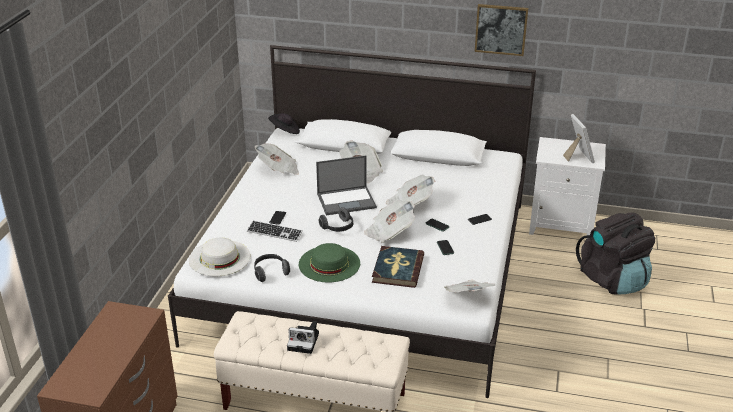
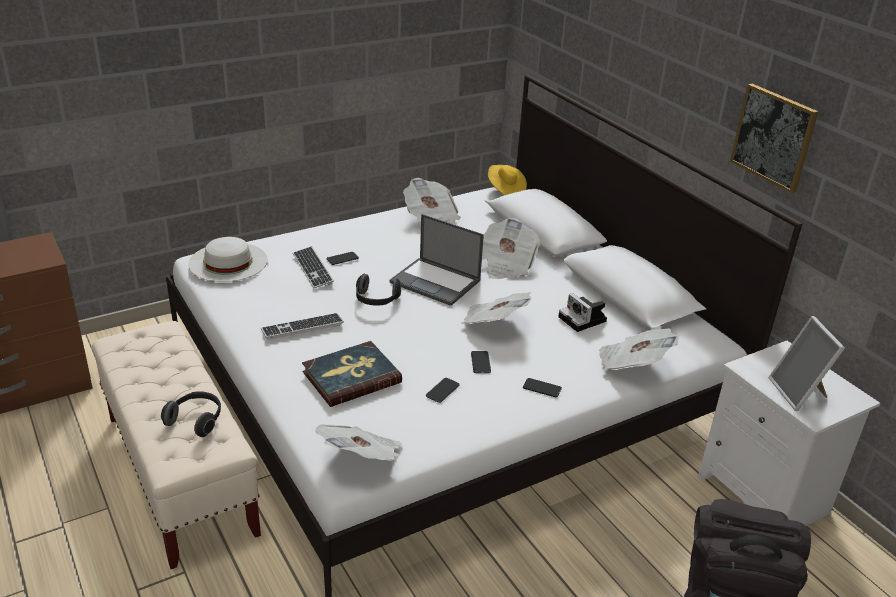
camera: 45 degrees right, 0 degrees up
headphones [254,254,290,282] -> headphones moved to [161,391,221,437]
black hat [268,113,300,134] -> yellow hat [488,165,527,195]
camera [287,321,319,354] -> camera moved to [558,293,607,332]
green hat [299,243,360,282] -> keyboard [261,313,344,340]
newspaper [364,200,415,243] -> newspaper moved to [599,328,679,370]
picture frame [563,114,595,163] -> picture frame turned 135 degrees clockwise [769,316,845,411]

